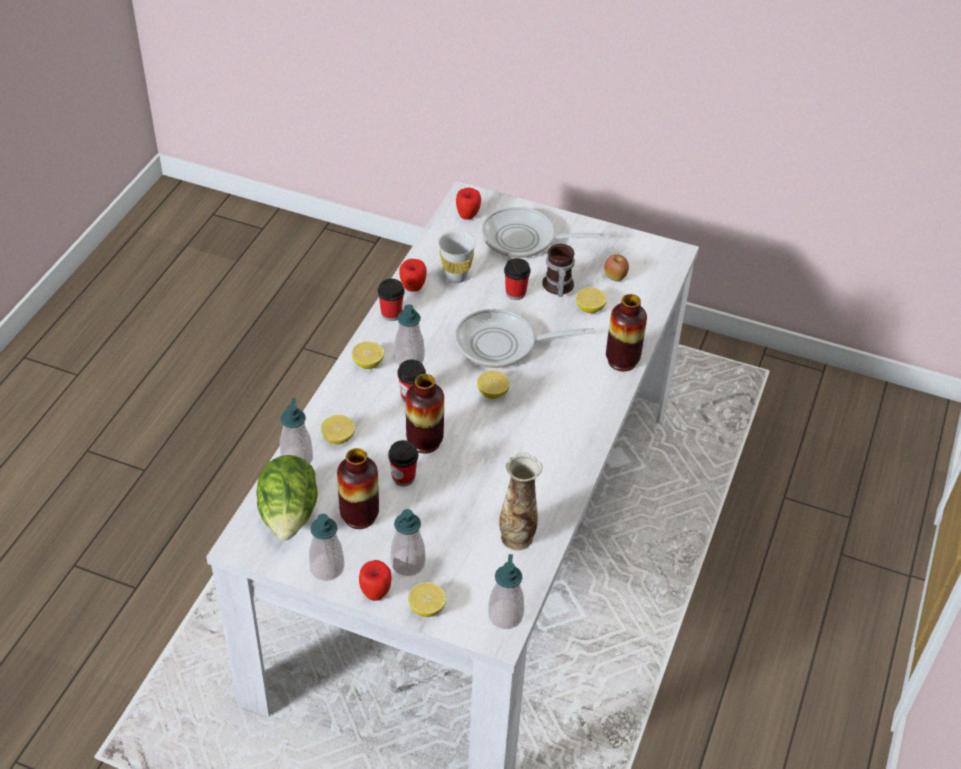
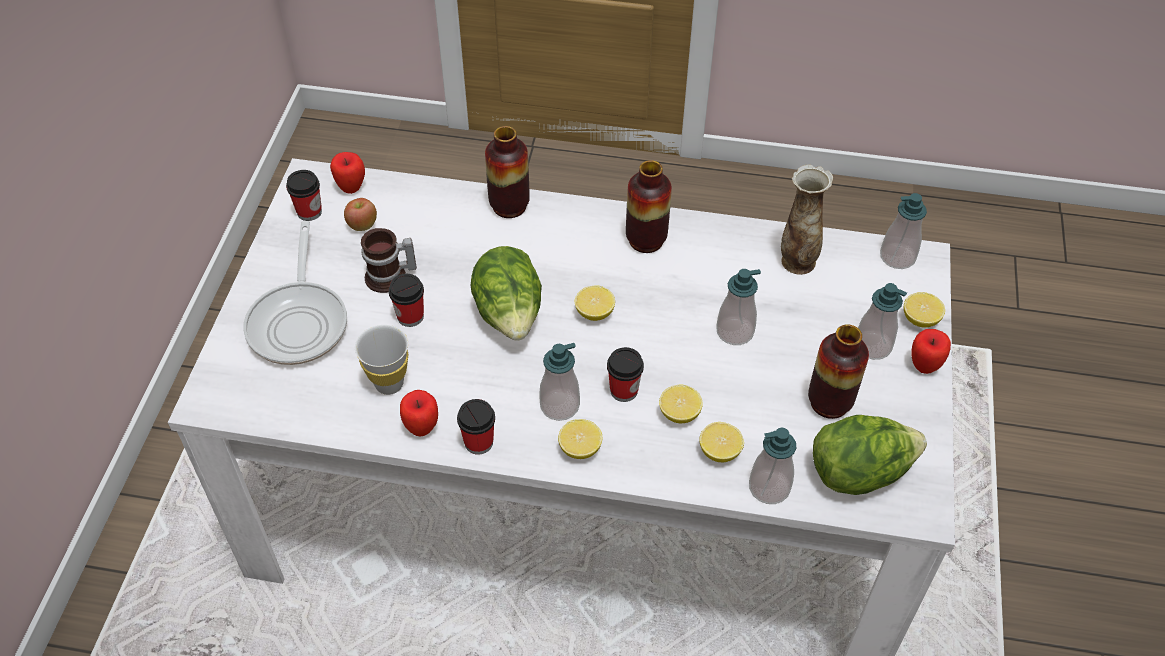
camera: 100 degrees left, 5 degrees up
soap dispenser [309,514,344,581] -> soap dispenser moved to [716,269,761,345]
cup [388,440,418,486] -> cup moved to [286,170,322,221]
vase [406,374,444,453] -> vase moved to [626,160,672,253]
frying pan [455,309,595,368] -> lettuce [471,246,542,341]
apple [456,188,481,220] -> apple moved to [330,152,365,194]
lemon [576,287,607,313] -> lemon moved to [659,385,703,423]

